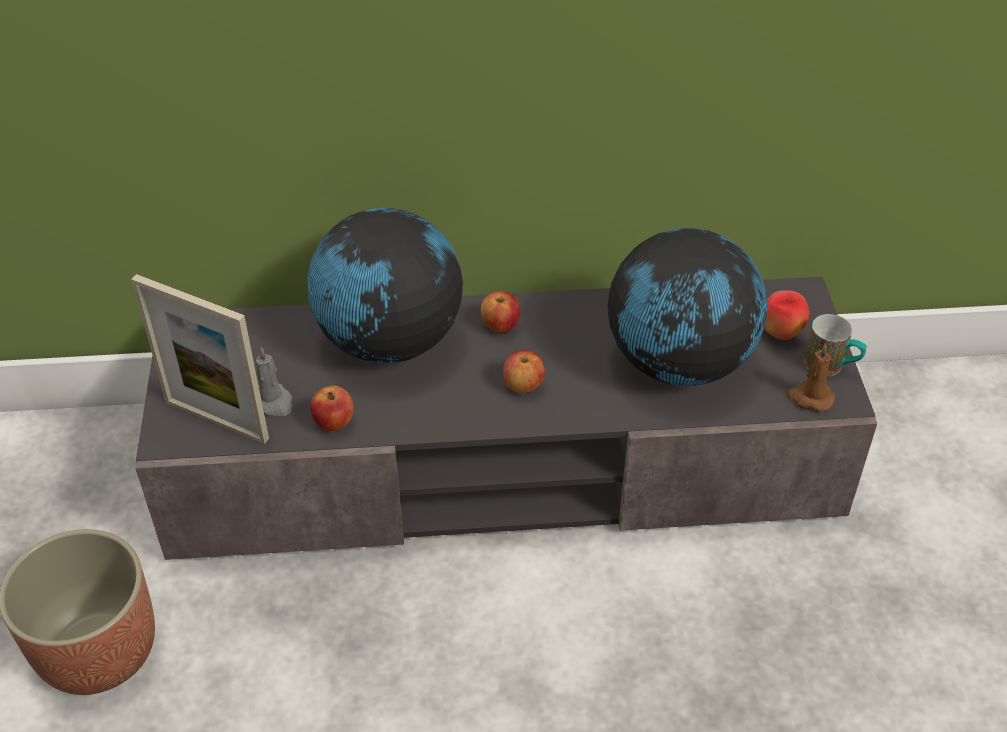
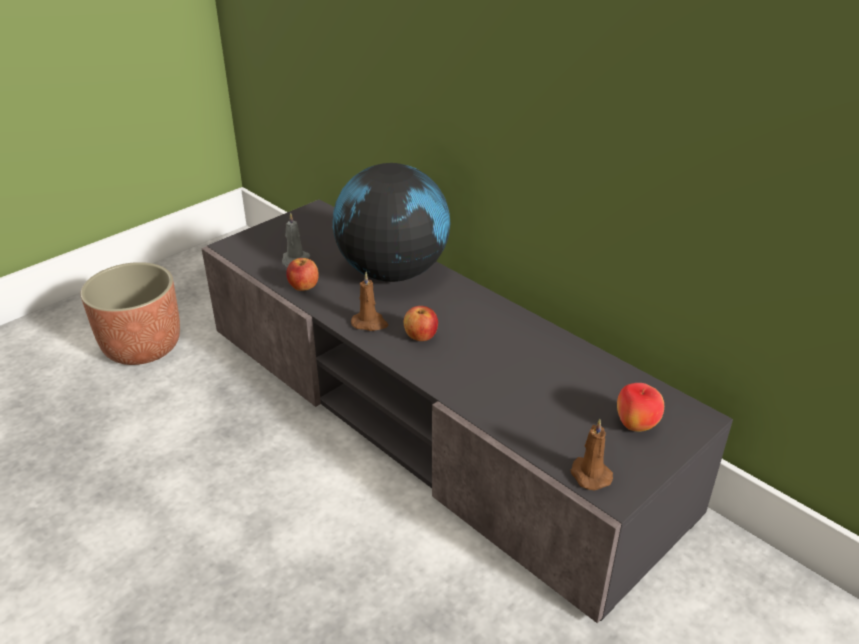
camera: 50 degrees right, 10 degrees down
picture frame [131,274,269,444] -> none
apple [481,291,521,333] -> none
globe [608,228,767,386] -> none
mug [804,314,867,377] -> none
none -> brown candle [351,272,388,331]

